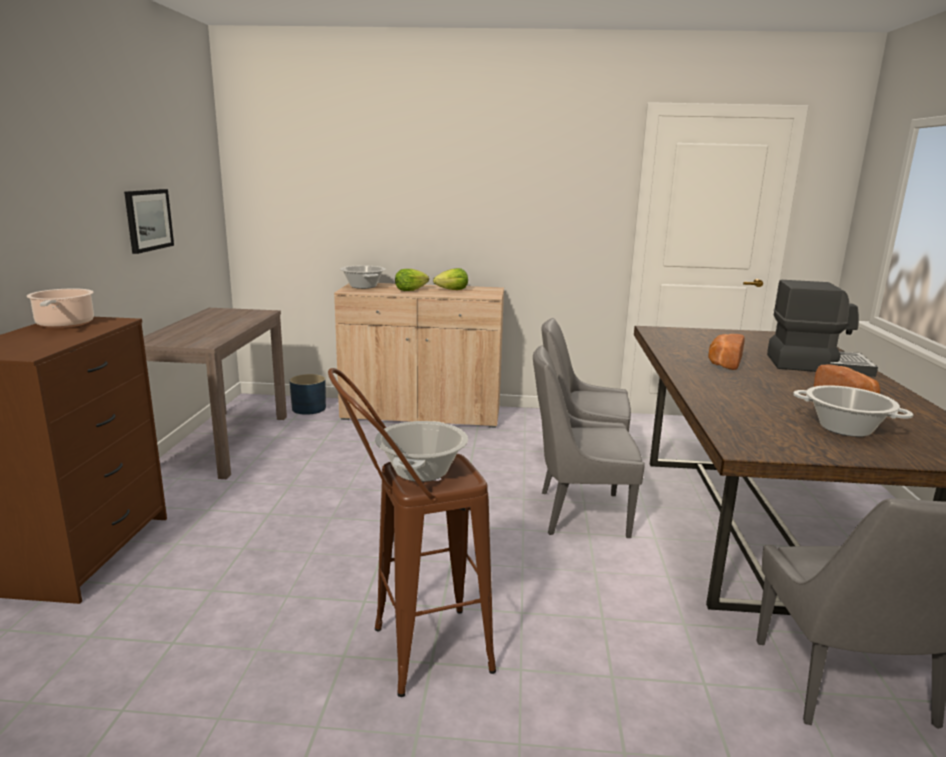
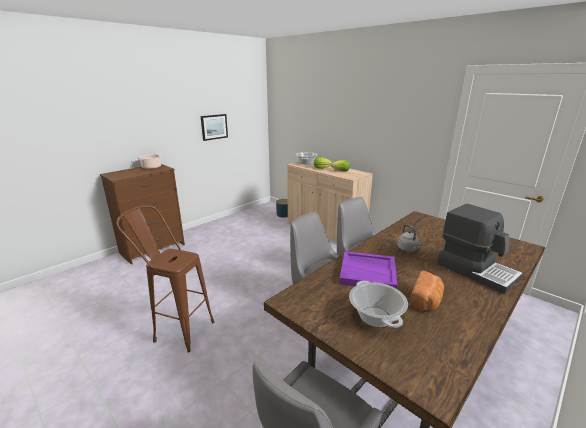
camera: 40 degrees right, 5 degrees up
brown console table [143,308,287,479] -> none
cooking pot [375,421,468,482] -> none
bread [708,334,745,370] -> grey kettle [397,224,421,252]
none -> purple tray [339,251,397,289]

